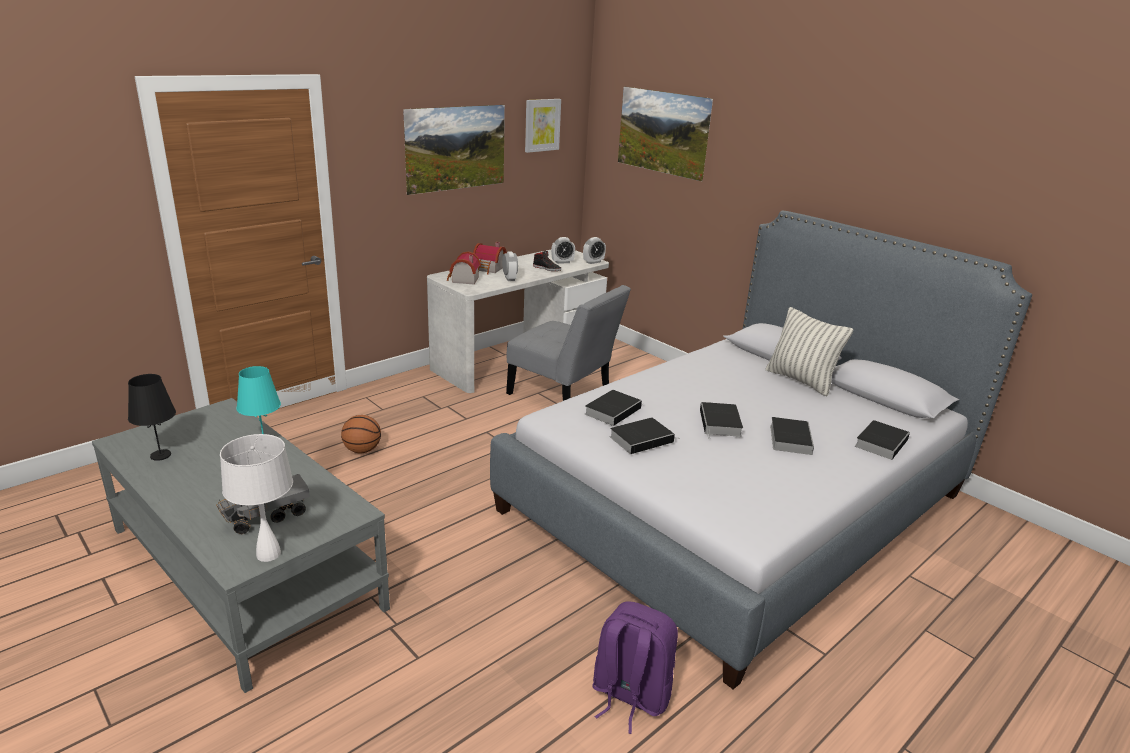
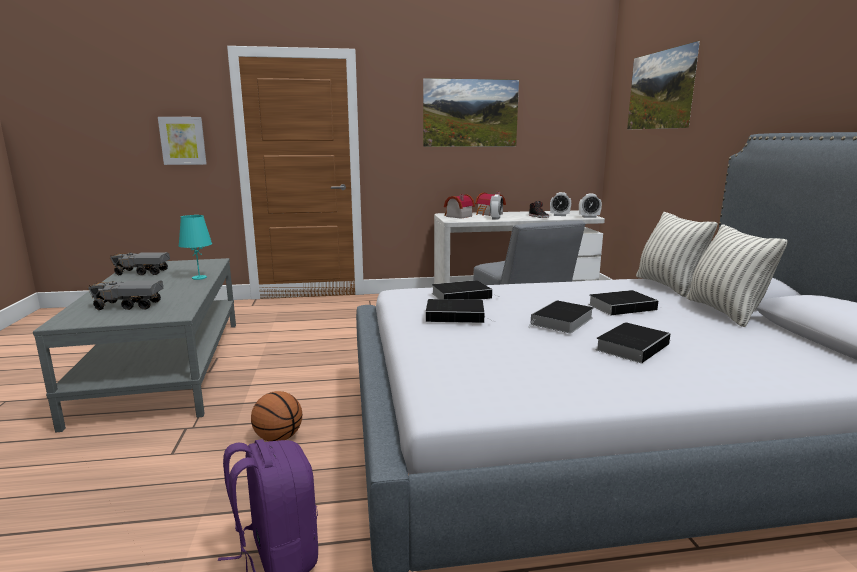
camera: 35 degrees right, 10 degrees down
black table lamp [128,374,176,461] -> toy truck [109,252,170,275]
white table lamp [220,434,293,562] -> none
basketball [341,415,381,453] -> basketball moved to [251,391,302,441]
picture [525,99,561,153] -> picture moved to [158,117,207,165]
book [855,420,910,460] -> book moved to [589,290,662,315]
none -> pillow [636,212,718,297]

